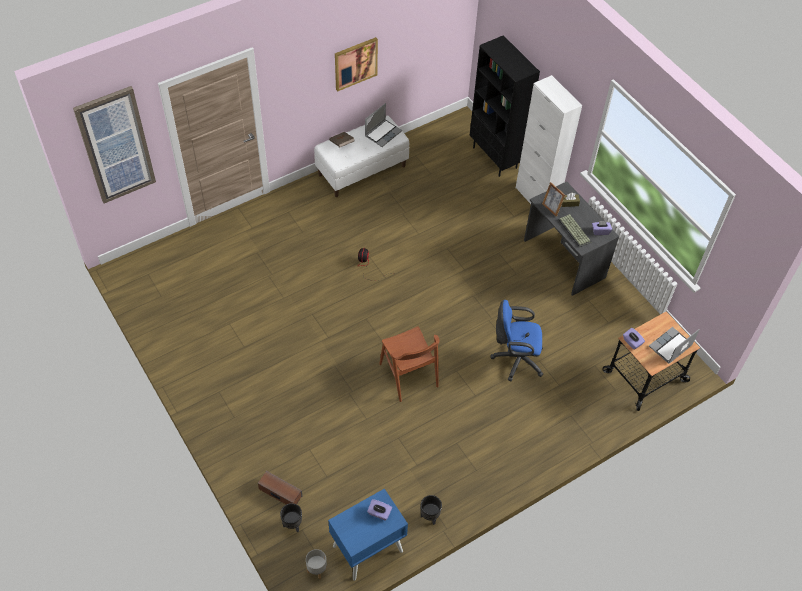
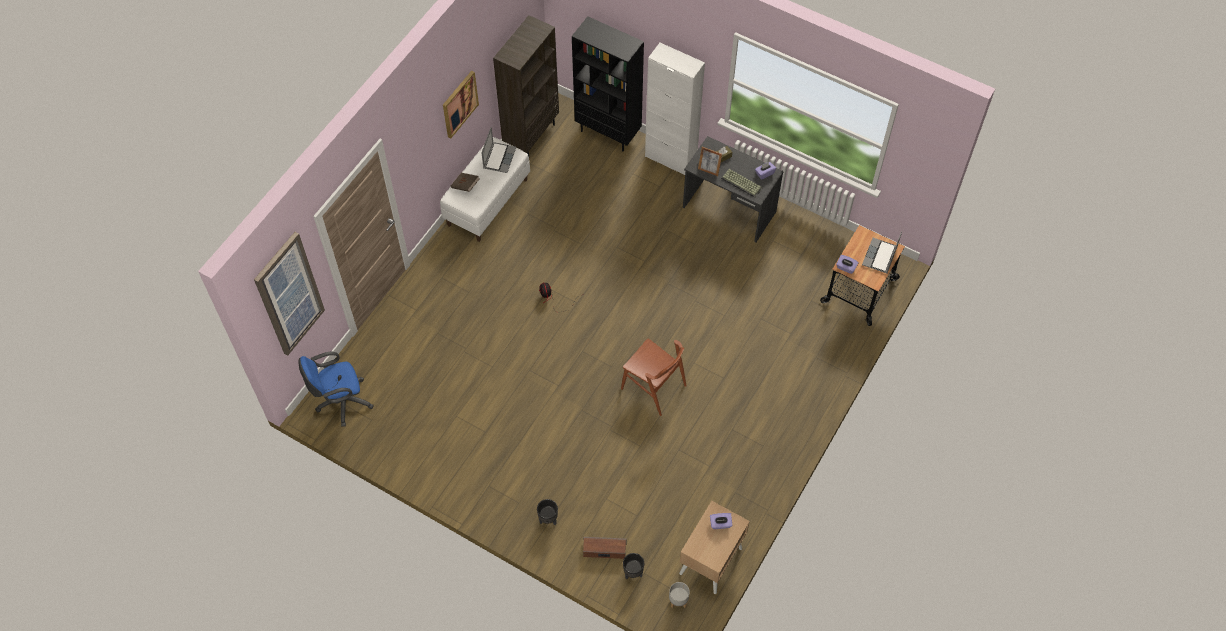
camera: 25 degrees left, 5 degrees up
blue nightstand [328,488,408,581] -> beige nightstand [679,501,750,594]
black planter [421,495,442,525] -> black planter moved to [537,499,558,525]
blue office chair [491,300,543,381] -> blue office chair moved to [299,352,374,427]
none -> brown bookcase [493,15,559,156]

